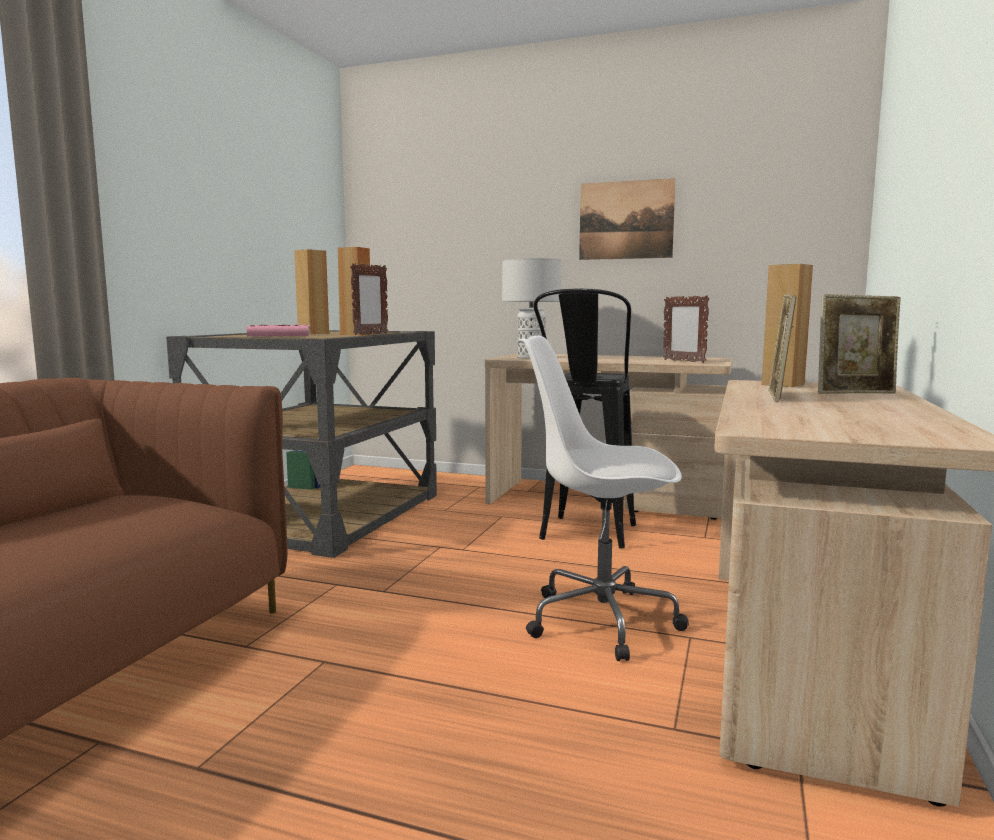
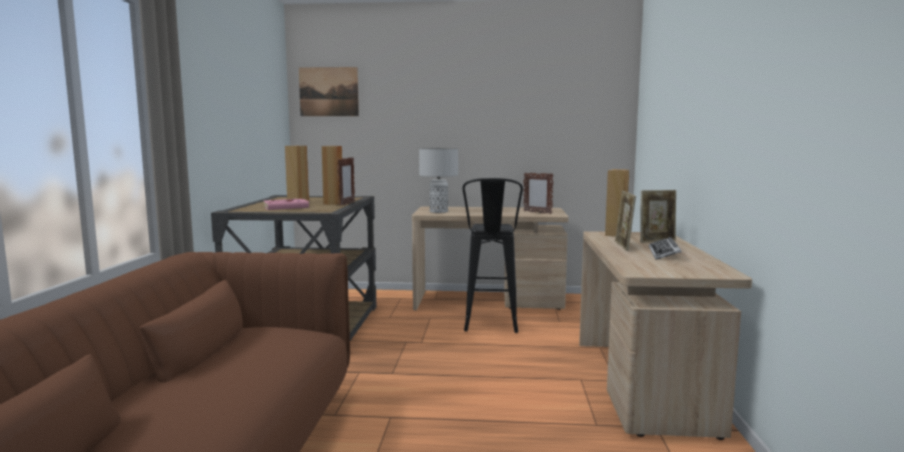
camera: 15 degrees left, 0 degrees up
white office chair [518,336,689,661] -> none
picture [579,178,676,260] -> picture moved to [299,67,359,116]
none -> keyboard [649,237,682,260]

